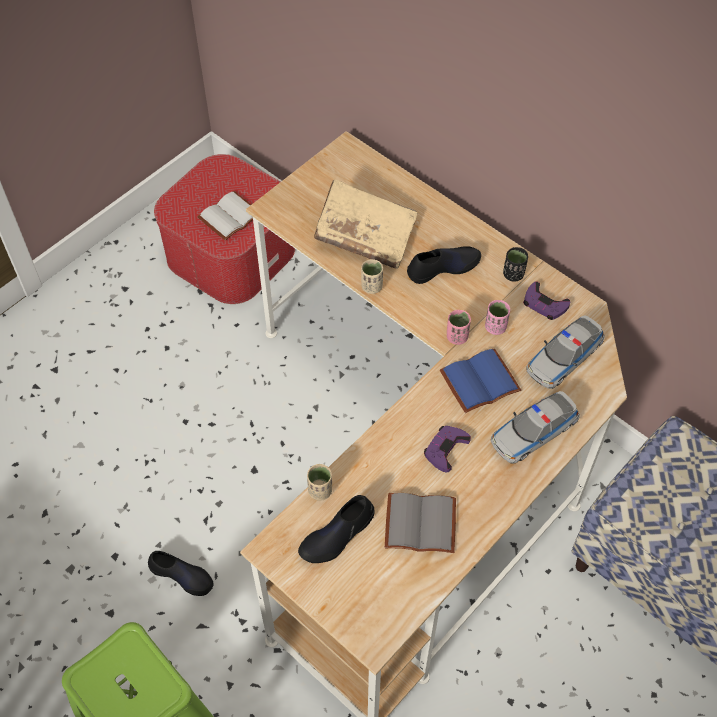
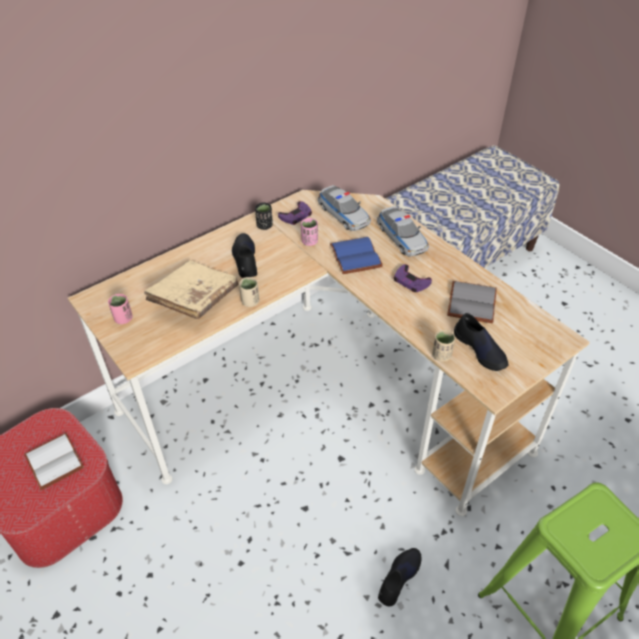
camera: 80 degrees left, 10 degrees down
pink cup [447,310,471,345] -> pink cup moved to [108,294,133,324]

